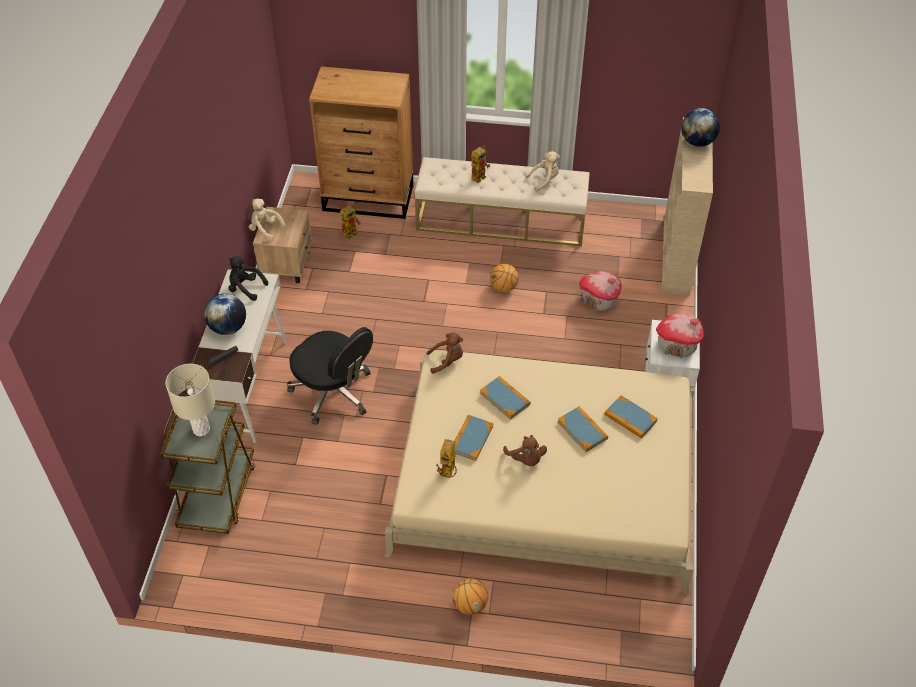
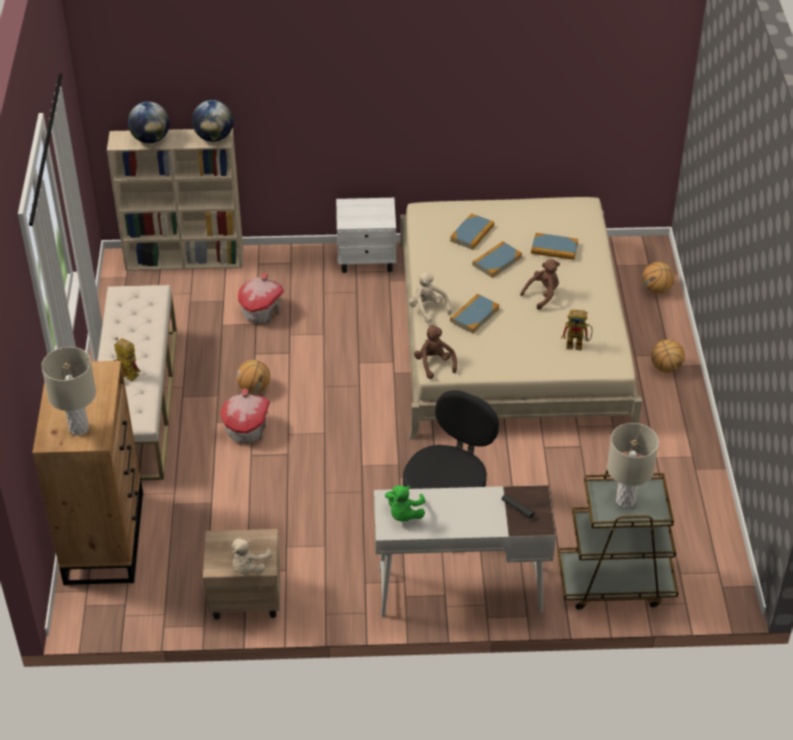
camera: 100 degrees left, 5 degrees down
globe [204,294,246,335] -> globe moved to [192,100,233,142]
black plush toy [228,256,268,301] -> green plush toy [385,485,425,521]
toy robot [340,204,361,239] -> none
book [455,415,494,461] -> book moved to [531,233,579,260]
beige plush toy [526,151,560,191] -> beige plush toy moved to [409,272,451,324]
toy house [656,313,703,358] -> toy house moved to [220,388,270,444]
none -> beige table lamp [41,347,96,436]
none -> basketball [642,262,674,294]

